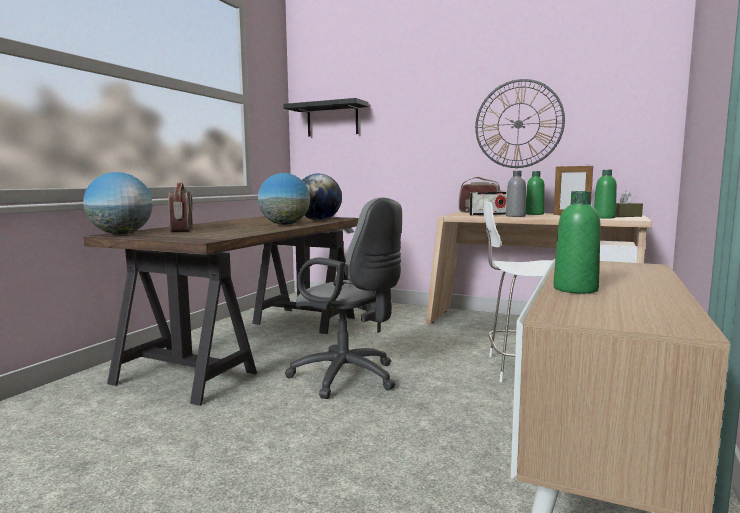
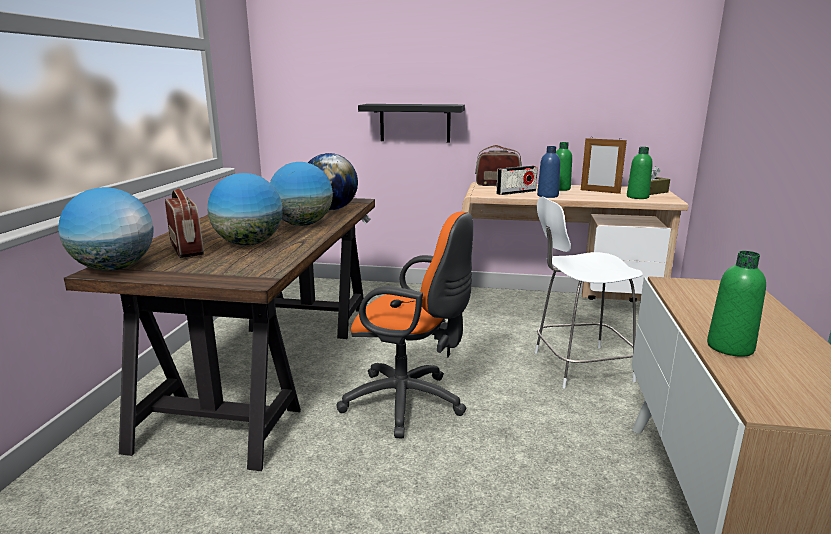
camera: 15 degrees left, 10 degrees up
black shelf [283,98,369,137] -> black shelf moved to [358,104,465,143]
grey office chair [285,198,402,399] -> orange office chair [337,211,473,438]
wall clock [475,79,565,168] -> none
grey bottle [506,171,526,217] -> blue bottle [537,146,560,198]
none -> globe [207,173,283,246]

